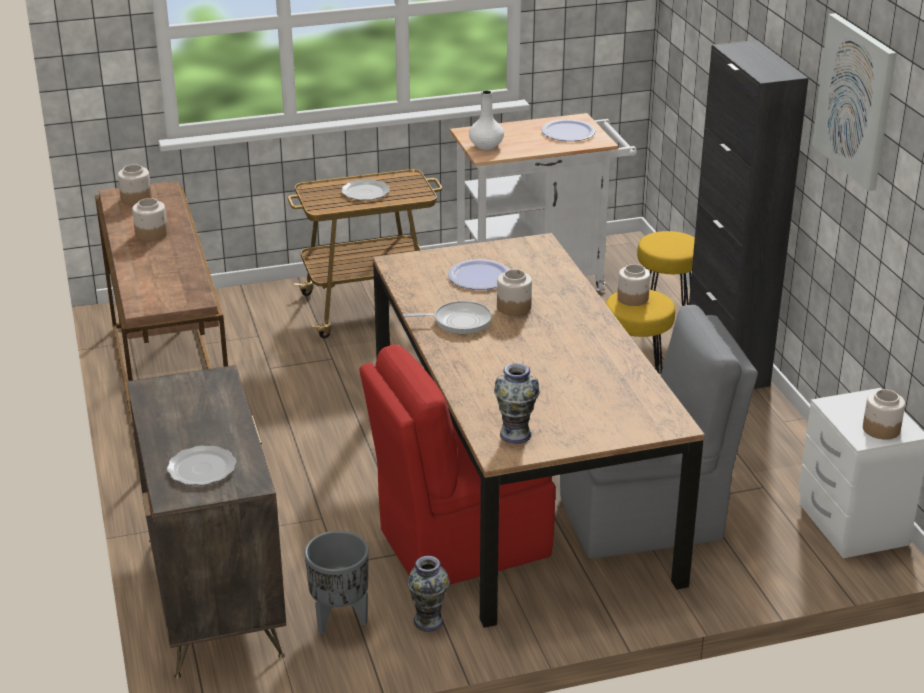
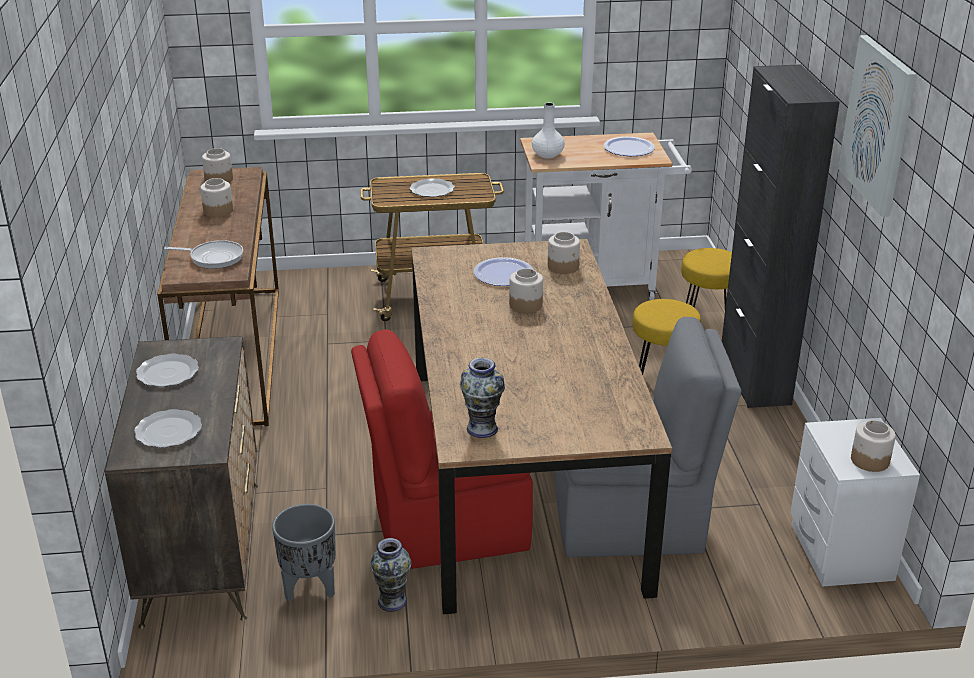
camera: 10 degrees right, 0 degrees up
frying pan [403,301,492,334] -> frying pan moved to [164,240,243,269]
jar [617,264,650,306] -> jar moved to [548,232,580,274]
none -> plate [136,354,199,387]

